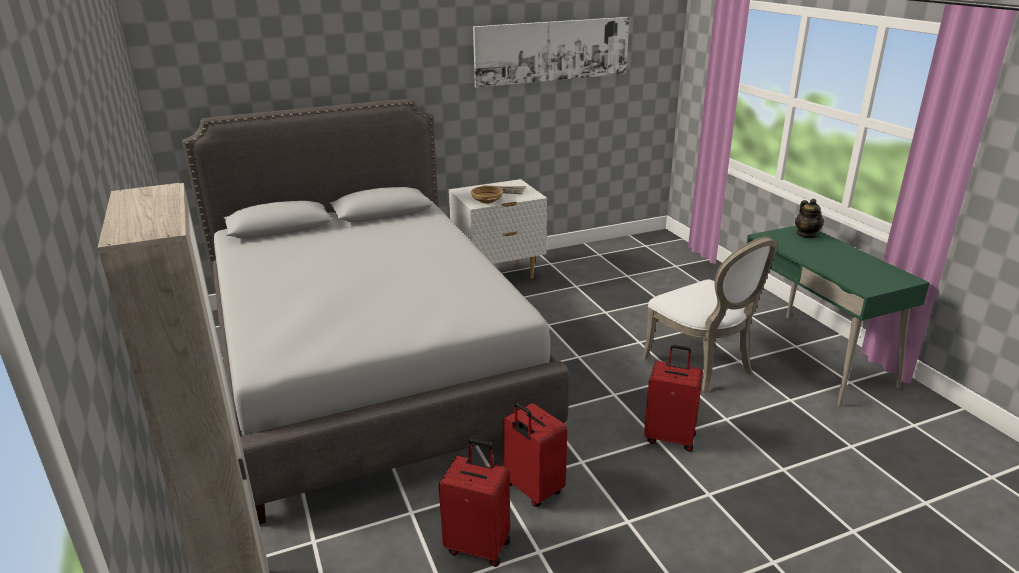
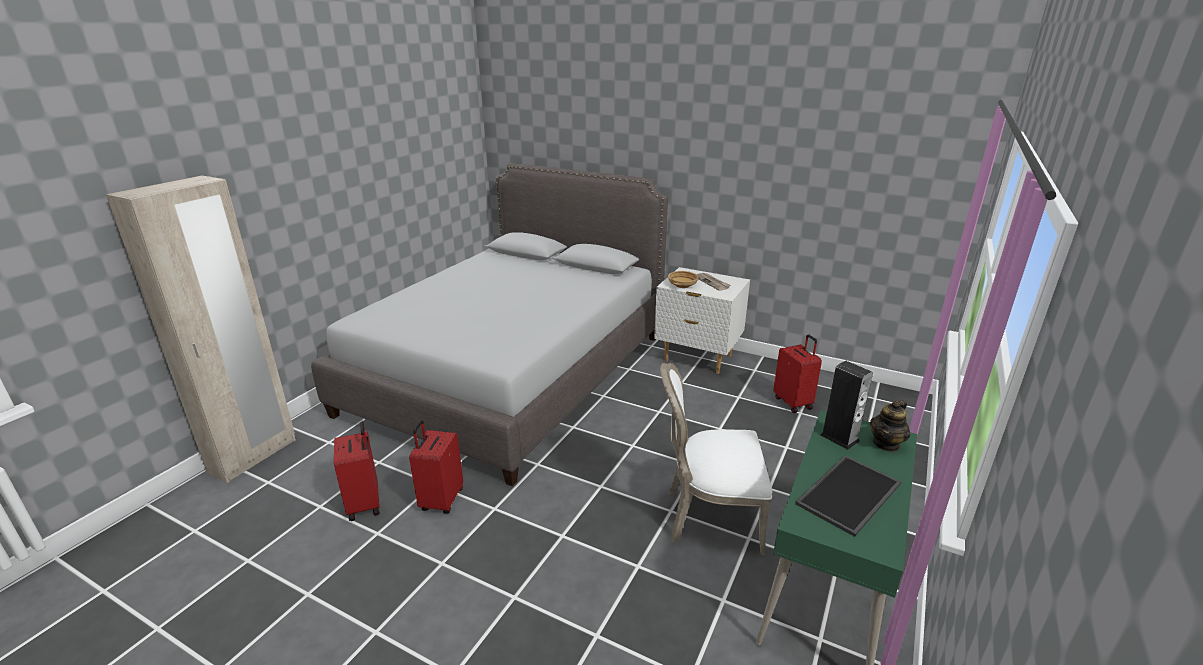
camera: 50 degrees right, 0 degrees up
picture [473,17,629,88] -> none
white chair [642,237,778,392] -> white chair turned 75 degrees clockwise [660,363,772,555]
red suitcase [644,345,703,452] -> red suitcase moved to [773,334,822,413]
none -> tray [795,455,901,537]
none -> speaker [820,361,873,450]

